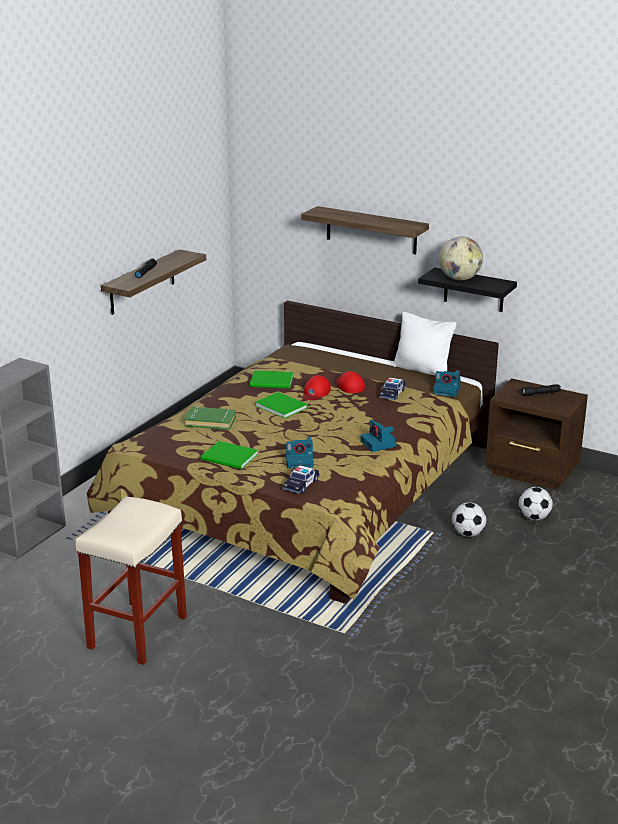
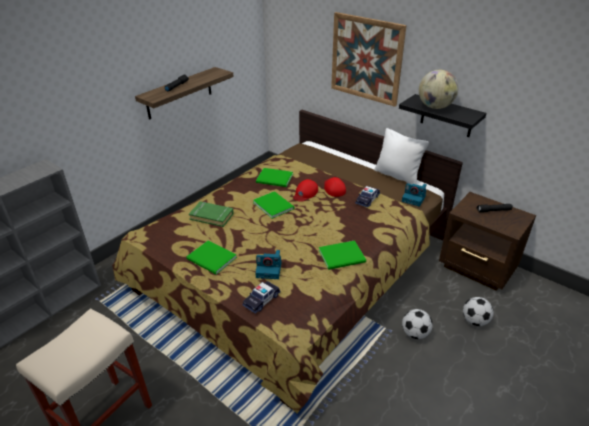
camera: 10 degrees right, 10 degrees up
shelf [301,206,429,254] -> picture [331,12,407,107]
camera [360,420,397,452] -> green book [319,240,366,270]

